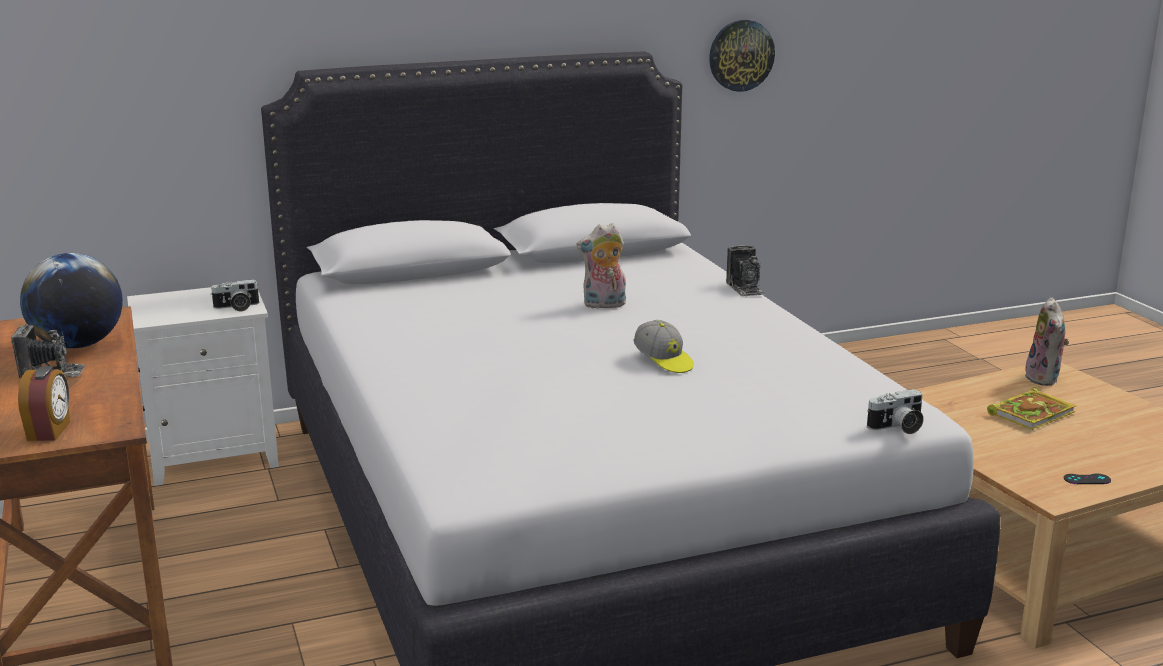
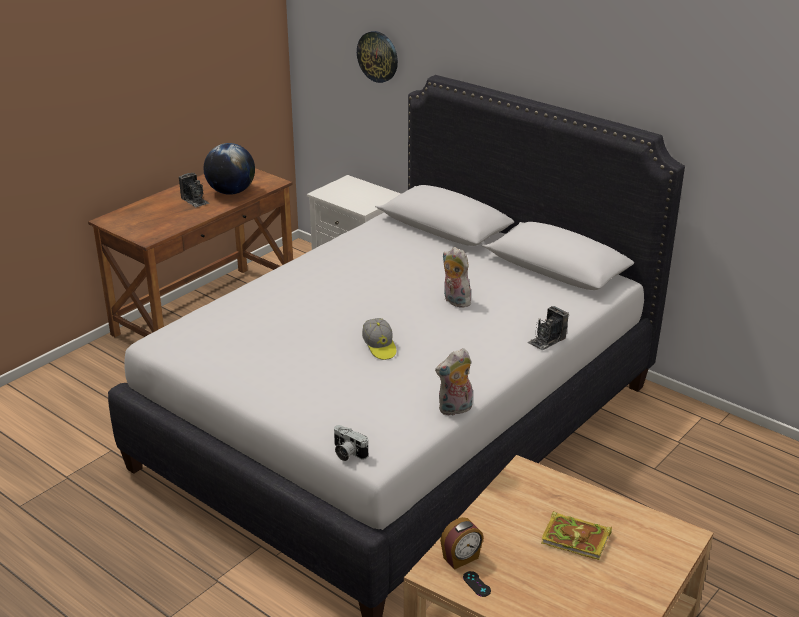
camera: 60 degrees right, 10 degrees up
alarm clock [18,366,70,441] -> alarm clock moved to [440,517,483,570]
camera [210,279,260,311] -> none
cap [633,320,694,373] -> cap turned 45 degrees counterclockwise [362,318,397,360]
wall clock [709,20,775,92] -> wall clock moved to [357,31,398,83]
plush toy [1025,297,1069,386] -> plush toy moved to [435,348,473,416]

